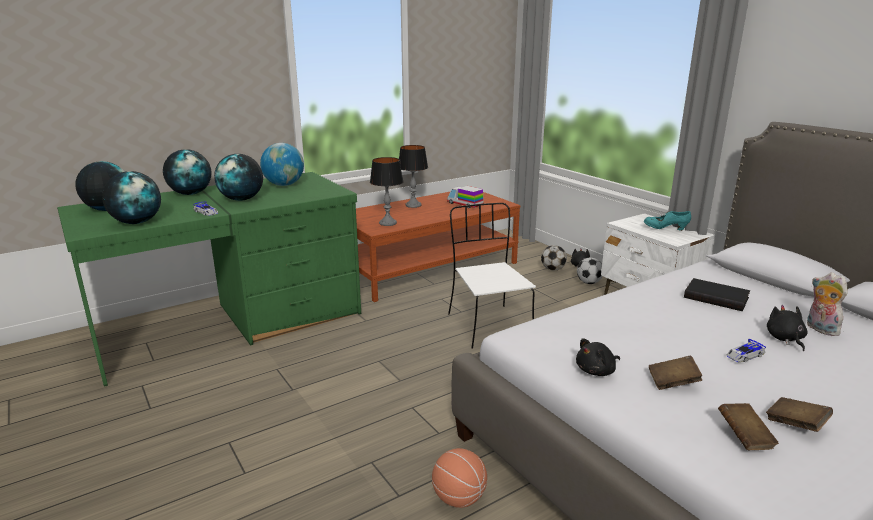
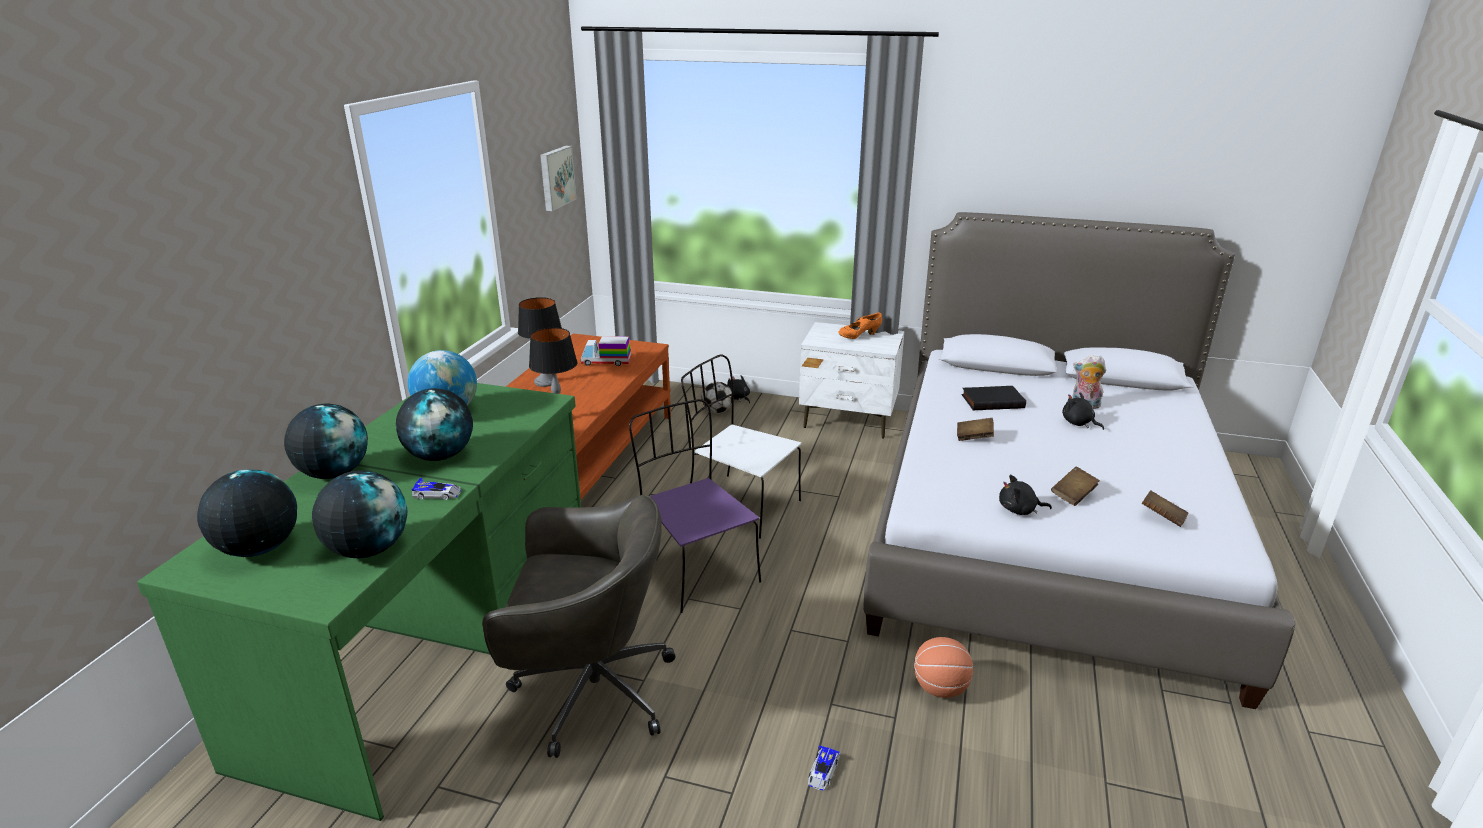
camera: 40 degrees left, 5 degrees up
black plush toy [576,338,620,376] -> black plush toy turned 75 degrees clockwise [999,475,1052,515]
football [577,258,603,284] -> none
turquoise shoe [644,211,691,231] -> orange shoe [838,313,882,339]
toy car [726,339,766,363] -> toy car moved to [808,745,840,791]
brown book [766,397,833,432] -> brown book moved to [957,418,994,441]
none -> grey office chair [482,495,676,758]
none -> picture [540,146,576,211]
none -> purple chair [629,399,761,613]

